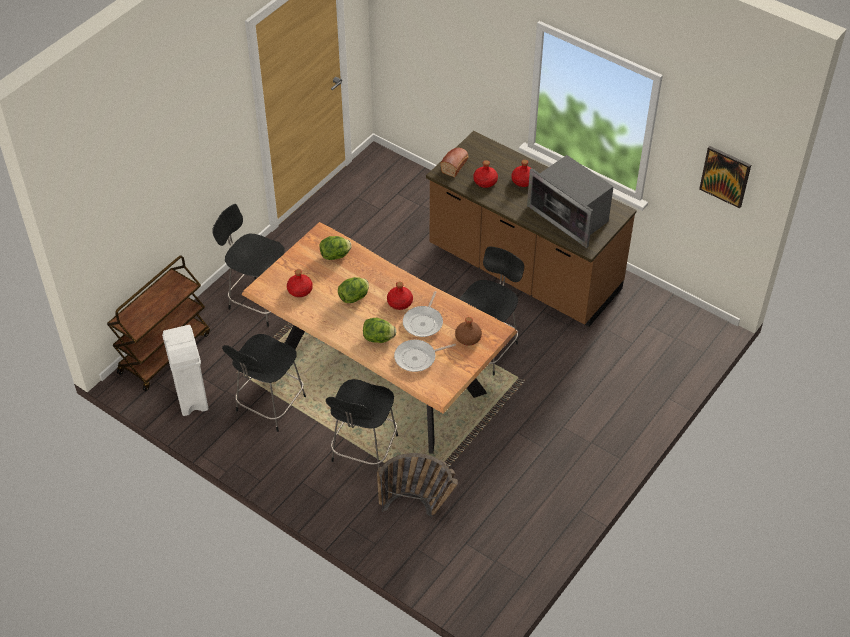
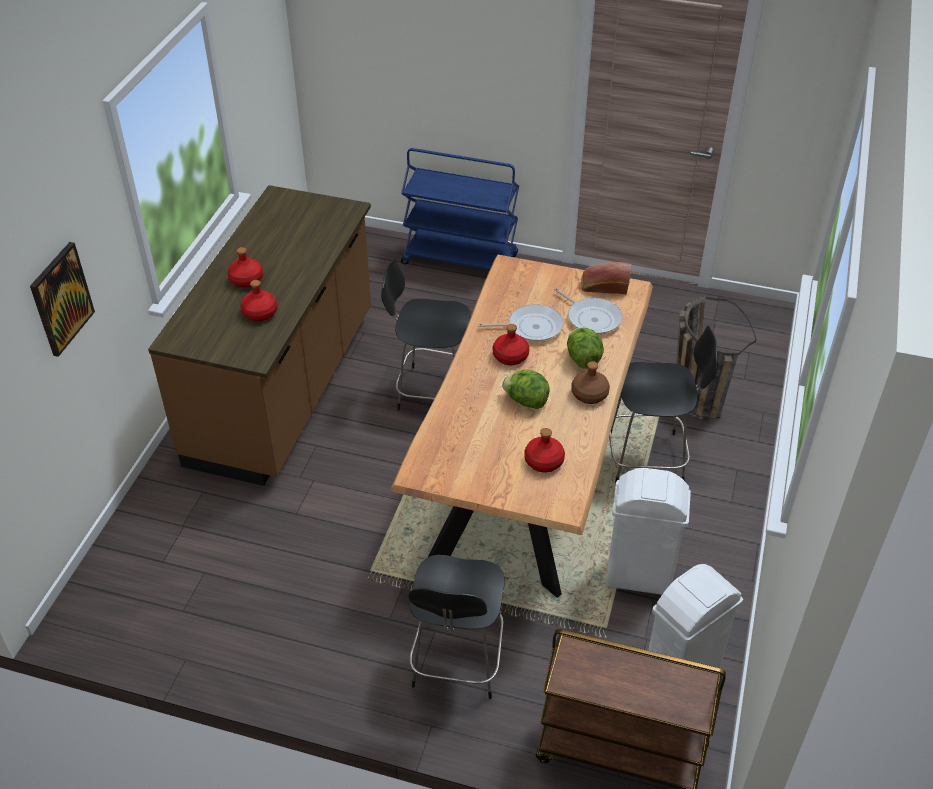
camera: 110 degrees left, 5 degrees down
black chair [222,334,306,432] -> white trash can [606,468,691,595]
lettuce [320,236,352,260] -> none
bread [440,148,469,177] -> bread moved to [581,262,631,294]
brown bottle [455,317,482,345] -> brown bottle moved to [571,361,610,404]
microwave [527,155,614,248] -> none
picture [699,146,751,208] -> picture moved to [30,242,95,357]
none -> blue cart [401,148,519,270]

